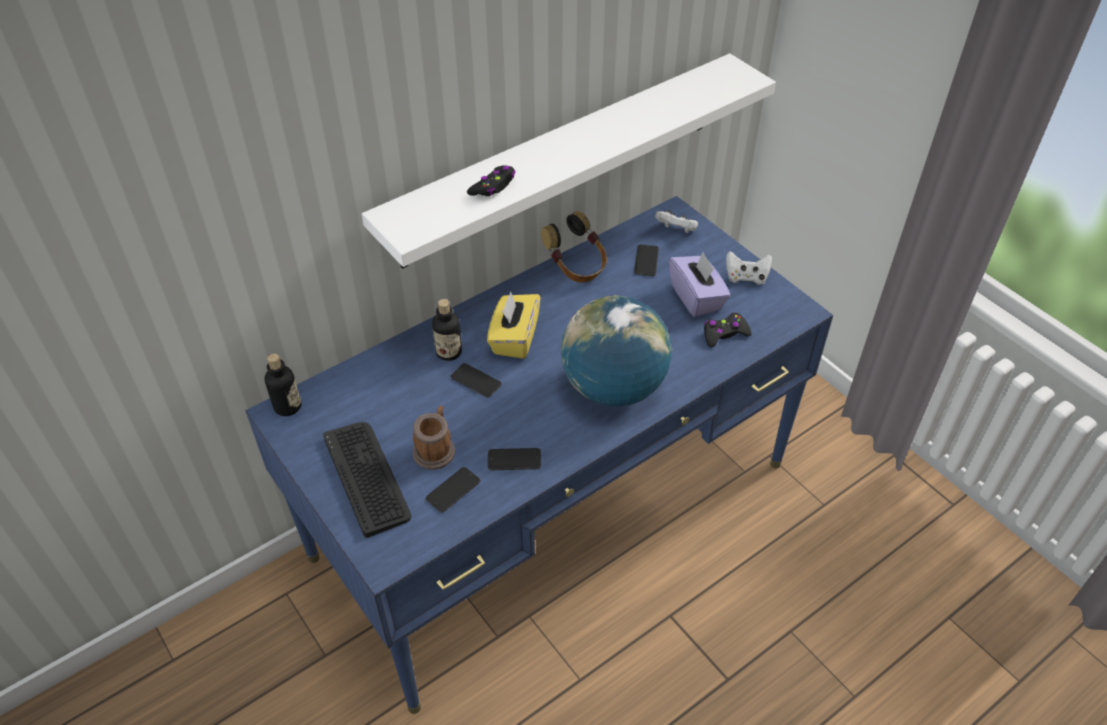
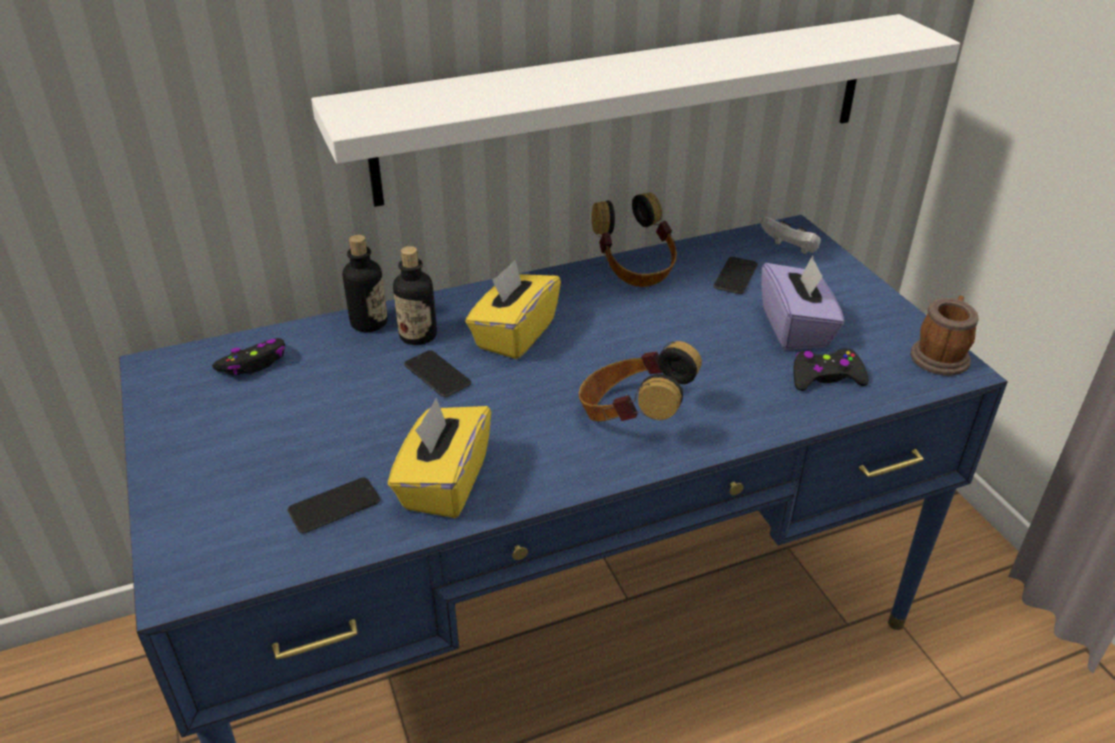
camera: 15 degrees right, 10 degrees down
bottle [264,353,302,416] -> bottle moved to [343,235,387,332]
keyboard [323,422,411,538] -> none
mug [413,406,455,470] -> mug moved to [910,295,979,376]
black game controller [467,165,516,196] -> black game controller moved to [212,338,285,376]
phone [488,448,541,470] -> yellow tissue box [388,398,491,518]
globe [561,295,672,407] -> headphones [579,341,702,421]
white game controller [726,251,772,285] -> none

